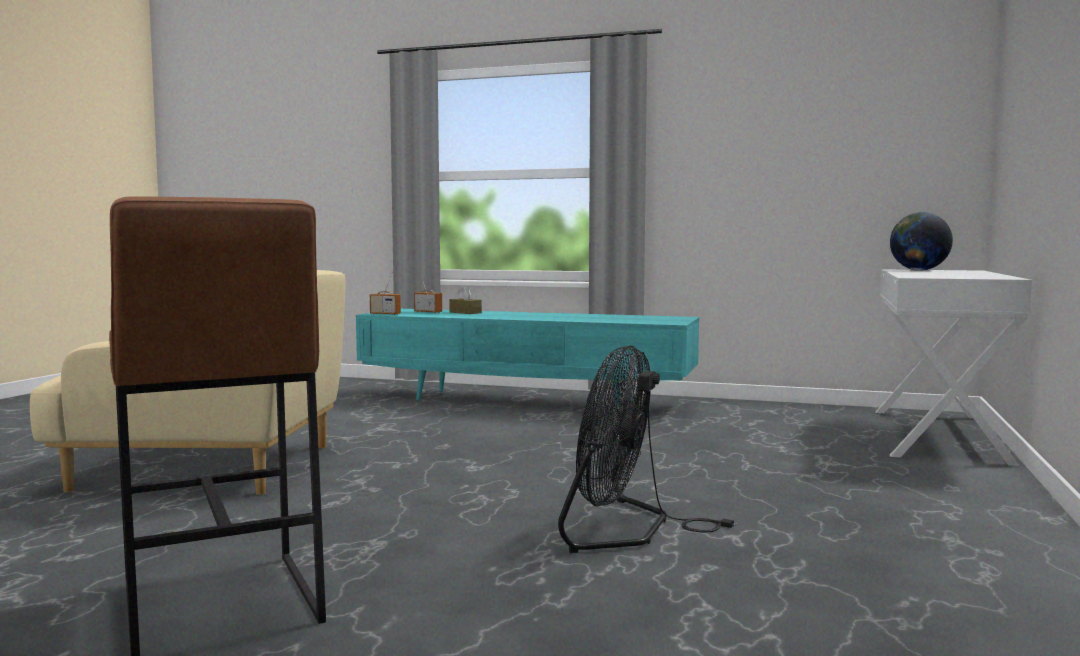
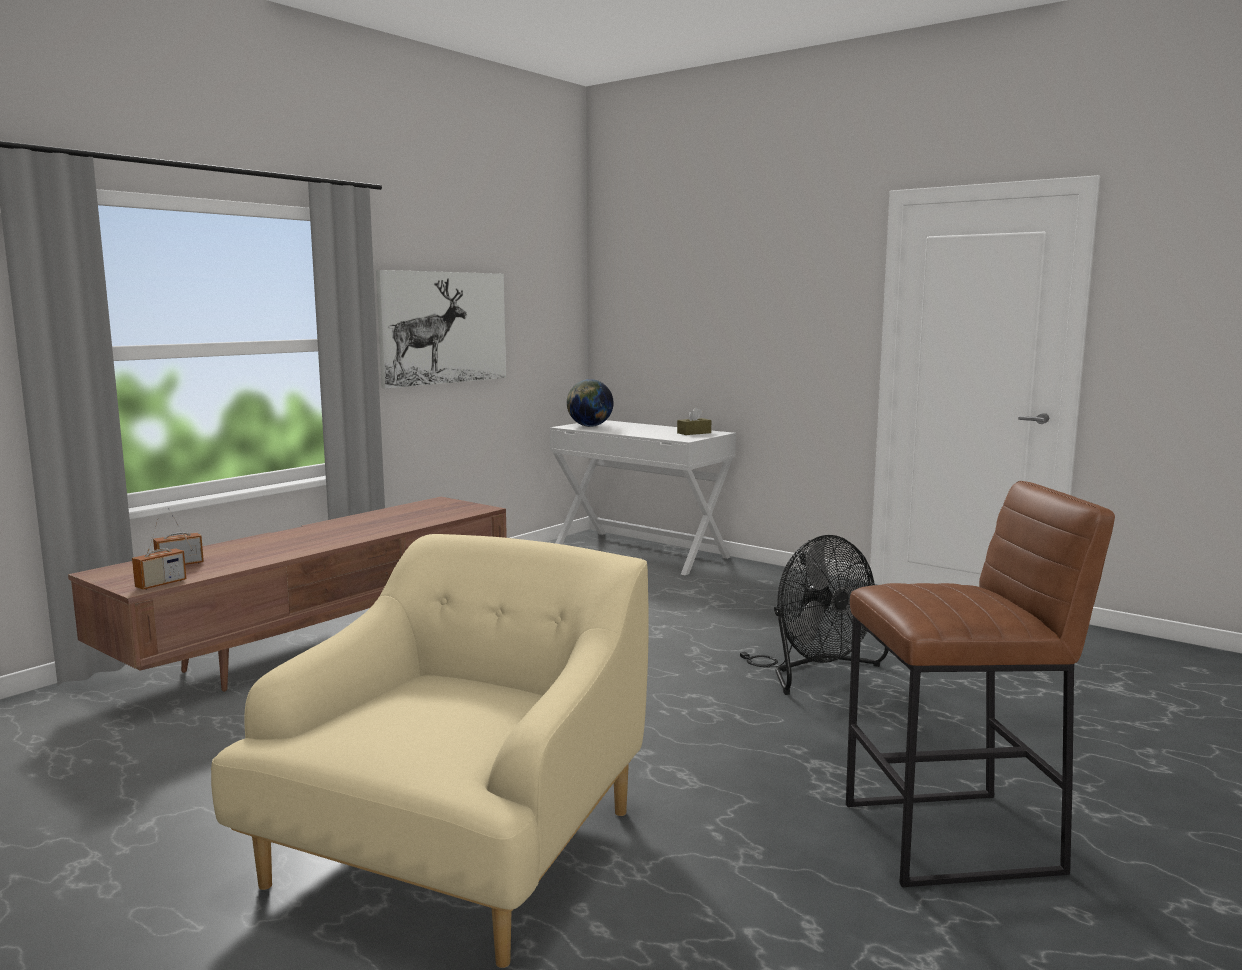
camera: 70 degrees left, 5 degrees up
turquoise tv stand [356,309,700,411] -> brown tv stand [68,497,507,692]
brown tissue box [449,287,482,314] -> brown tissue box moved to [677,407,711,435]
black fan [558,345,737,553] -> black fan turned 75 degrees counterclockwise [740,535,889,695]
none -> picture [376,270,506,389]

